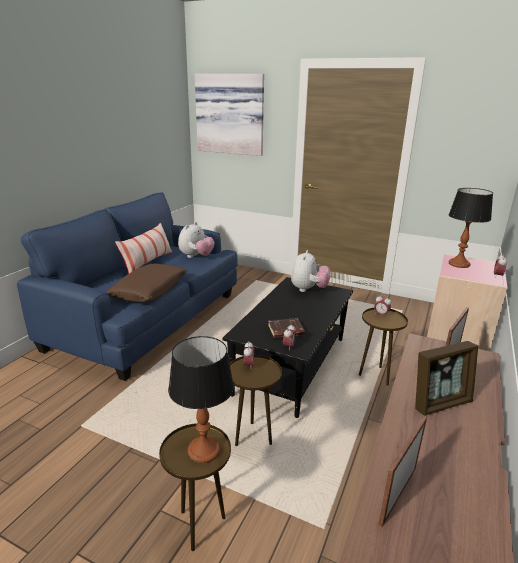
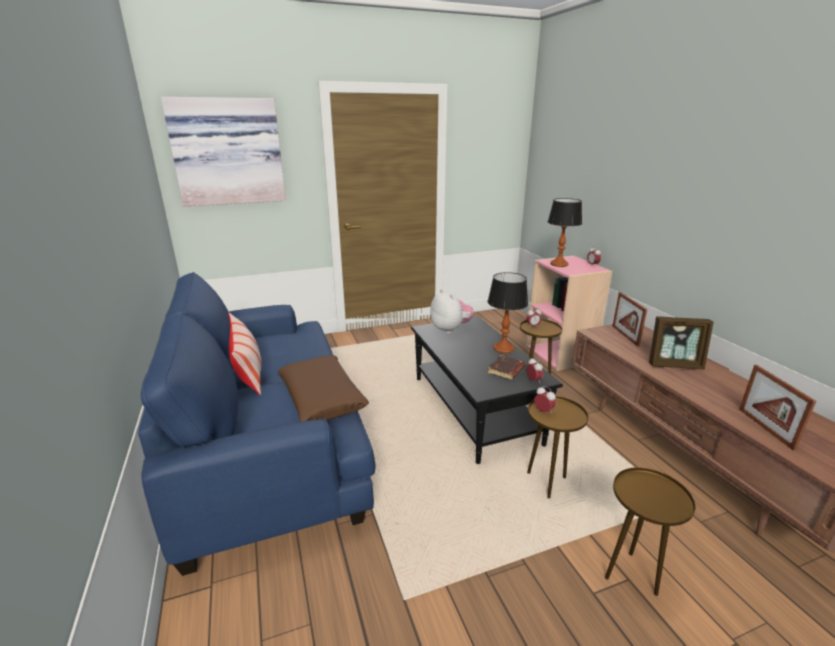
camera: 45 degrees left, 0 degrees up
table lamp [168,336,234,463] -> table lamp moved to [488,272,528,354]
plush toy [178,222,215,258] -> none
picture frame [415,341,478,416] -> picture frame turned 75 degrees clockwise [649,316,714,370]

